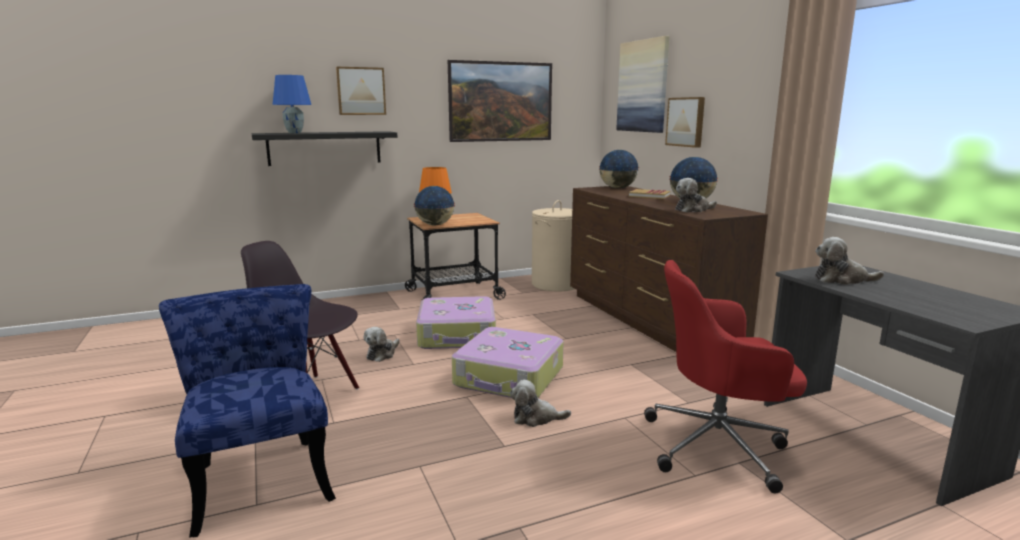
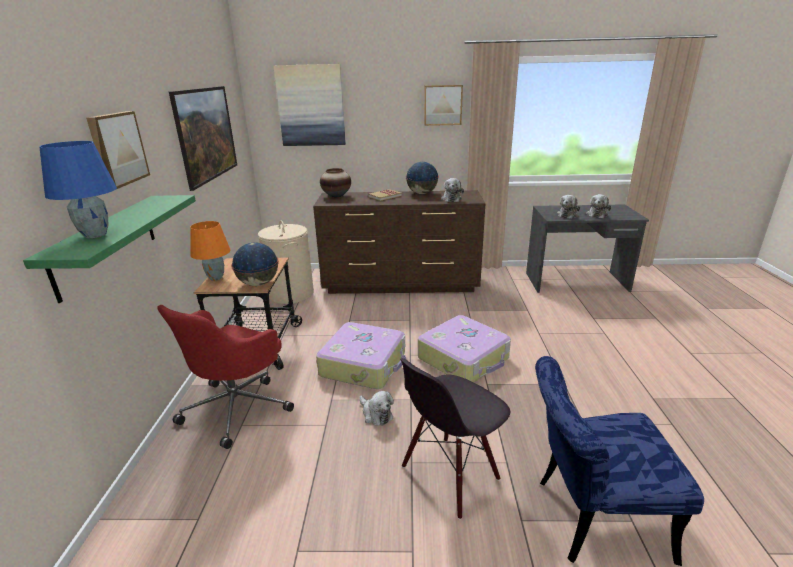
camera: 65 degrees left, 10 degrees up
black shelf [252,131,397,166] -> green shelf [23,195,196,303]
plush toy [510,379,571,427] -> plush toy moved to [586,194,611,218]
globe [599,150,639,188] -> vase [320,168,351,198]
red office chair [644,260,807,493] -> red office chair moved to [157,305,294,449]
picture [665,97,705,148] -> picture moved to [424,85,463,126]

